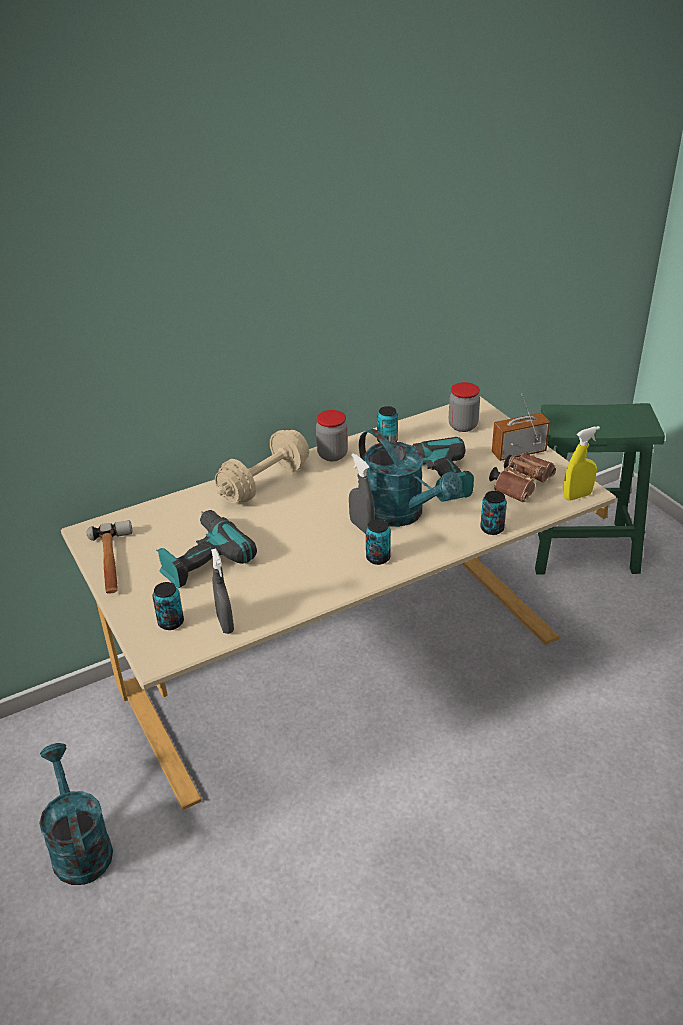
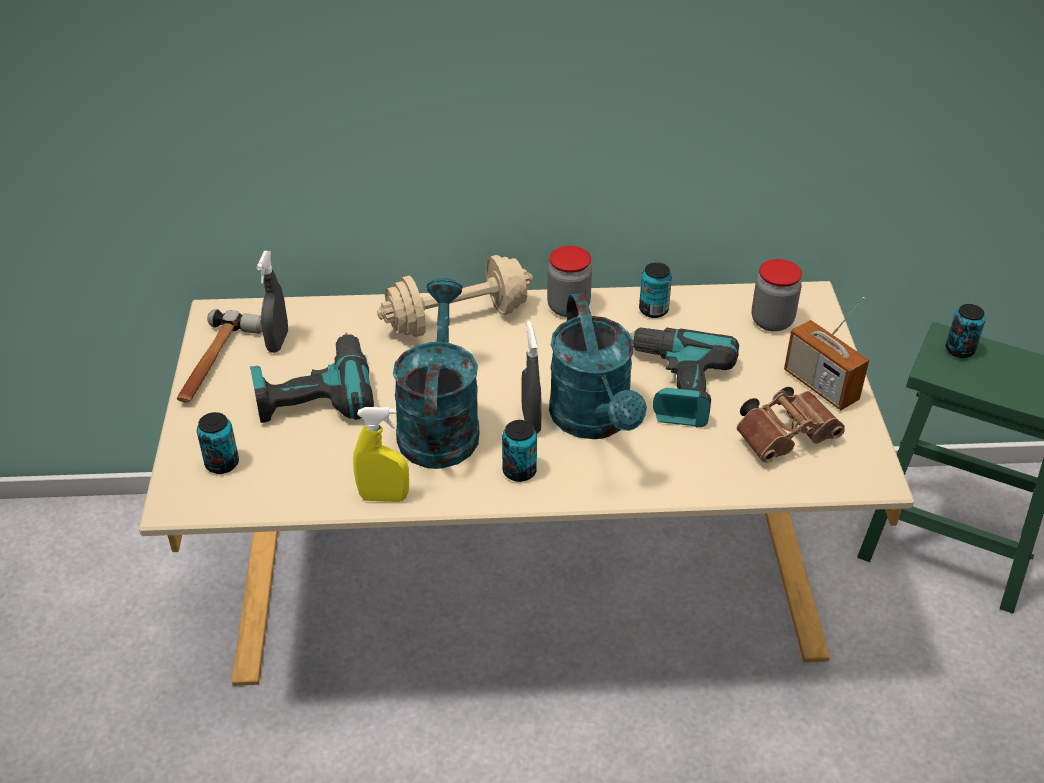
camera: 25 degrees right, 5 degrees up
turquoise watering can [39,743,113,885] -> turquoise watering can moved to [393,278,480,469]
grey spray bottle [211,548,234,634] -> grey spray bottle moved to [256,251,288,353]
can [480,491,507,535] -> can moved to [946,304,985,358]
radio [492,394,550,461] -> radio turned 135 degrees counterclockwise [784,297,869,410]
yellow spray bottle [563,426,600,501] -> yellow spray bottle moved to [353,407,409,502]

